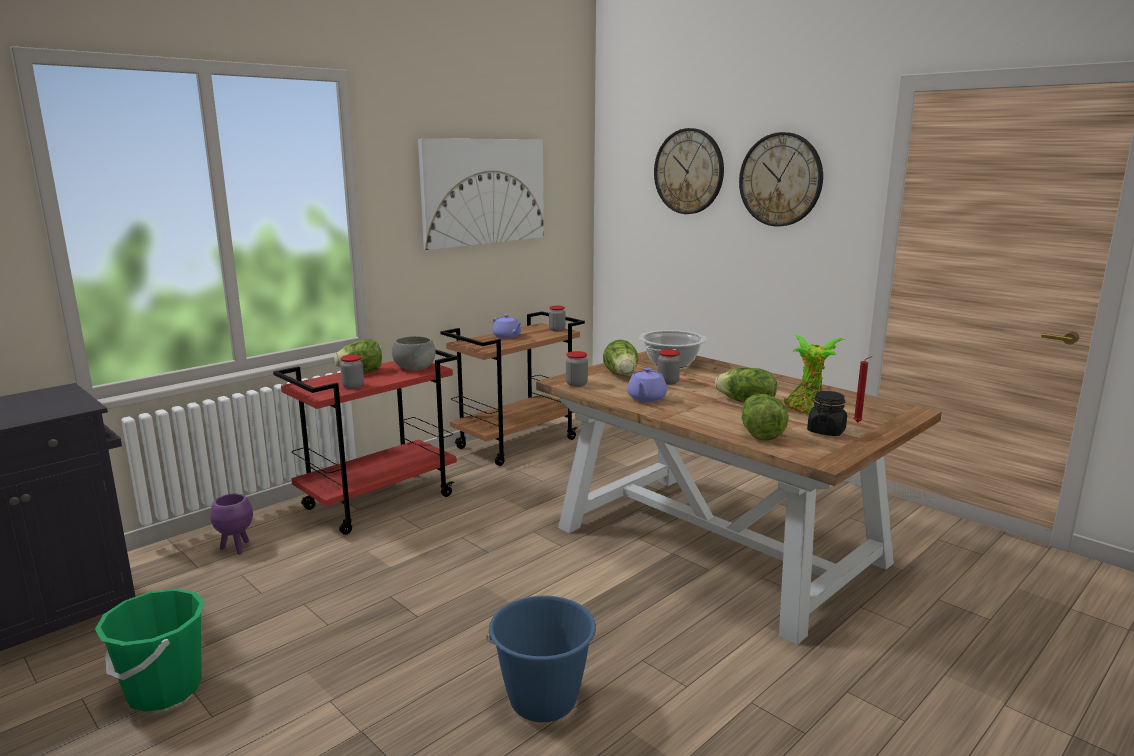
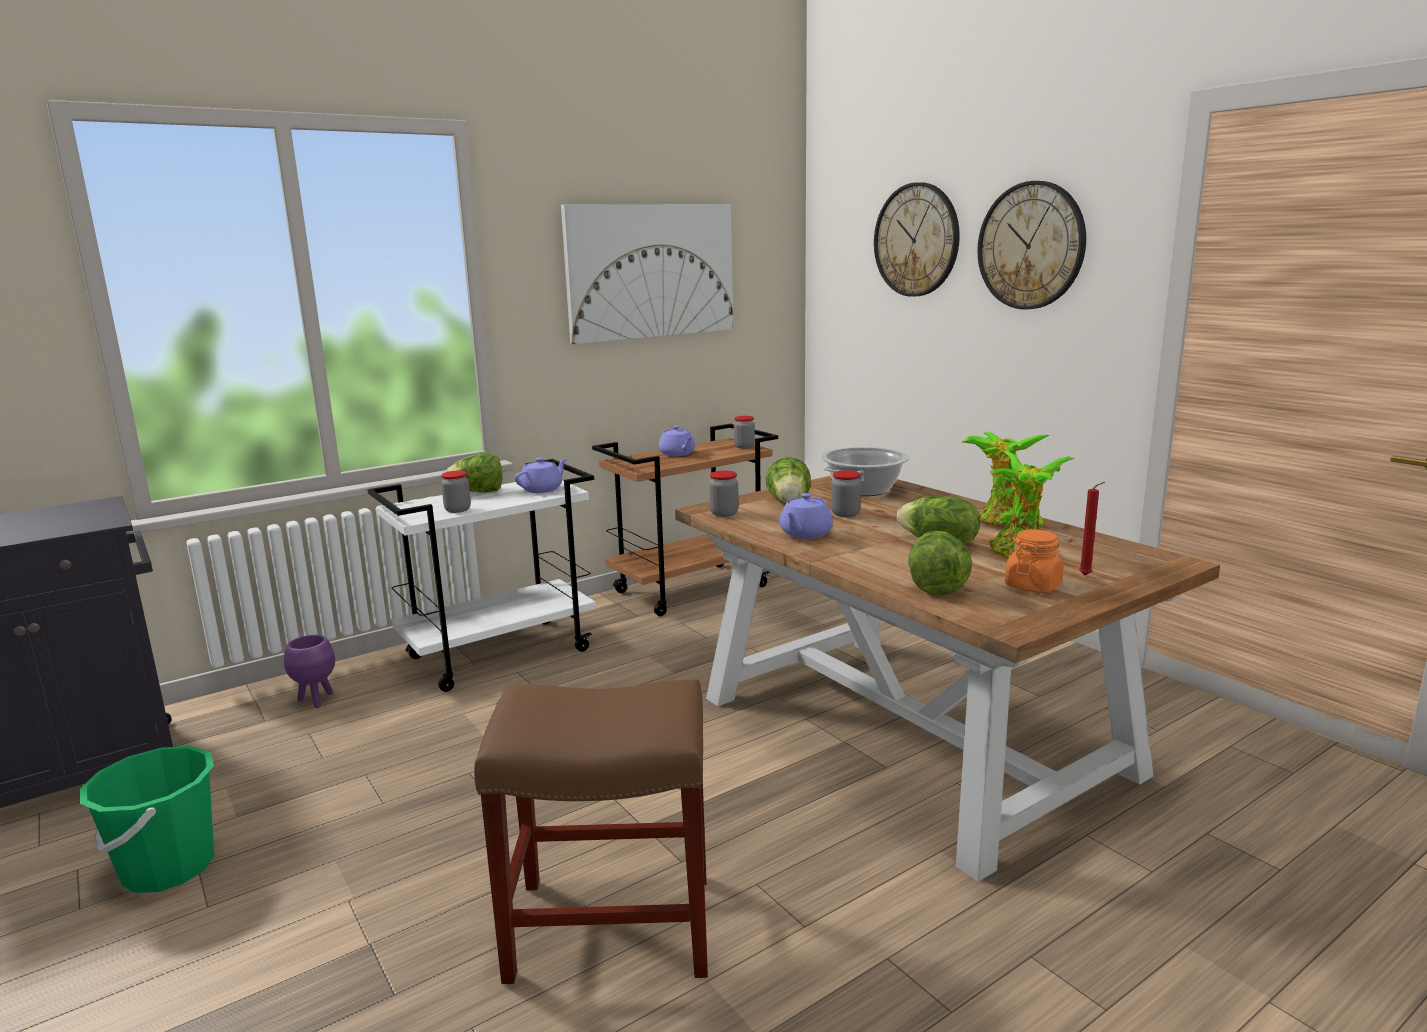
camera: 10 degrees right, 0 degrees up
red cart [273,350,458,535] -> white cart [367,459,596,692]
grey bowl [392,336,436,370] -> purple teapot [514,458,567,493]
blue bucket [486,596,597,722] -> brown stool [474,679,708,984]
black jar [807,391,847,436] -> orange jar [1005,529,1064,593]
none -> potted plant [962,431,1049,527]

